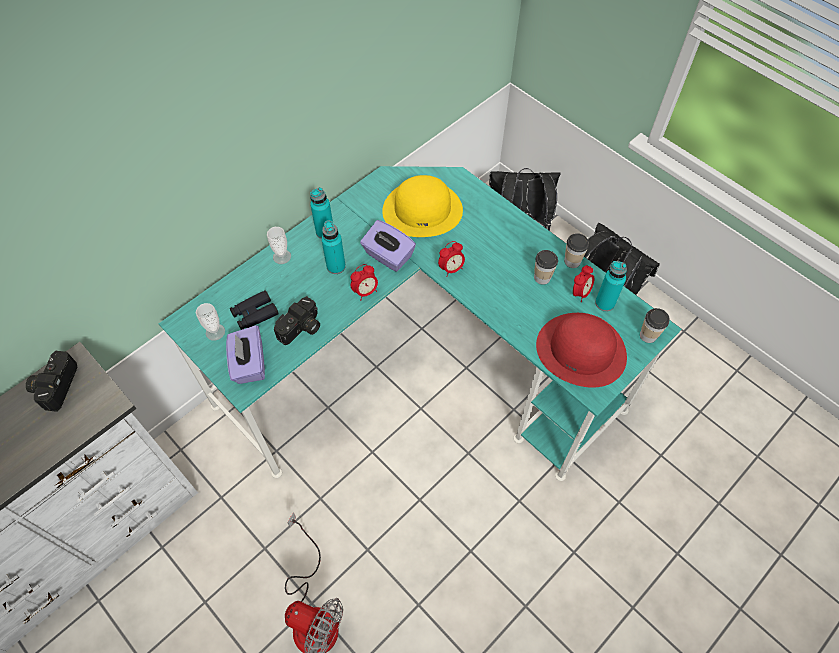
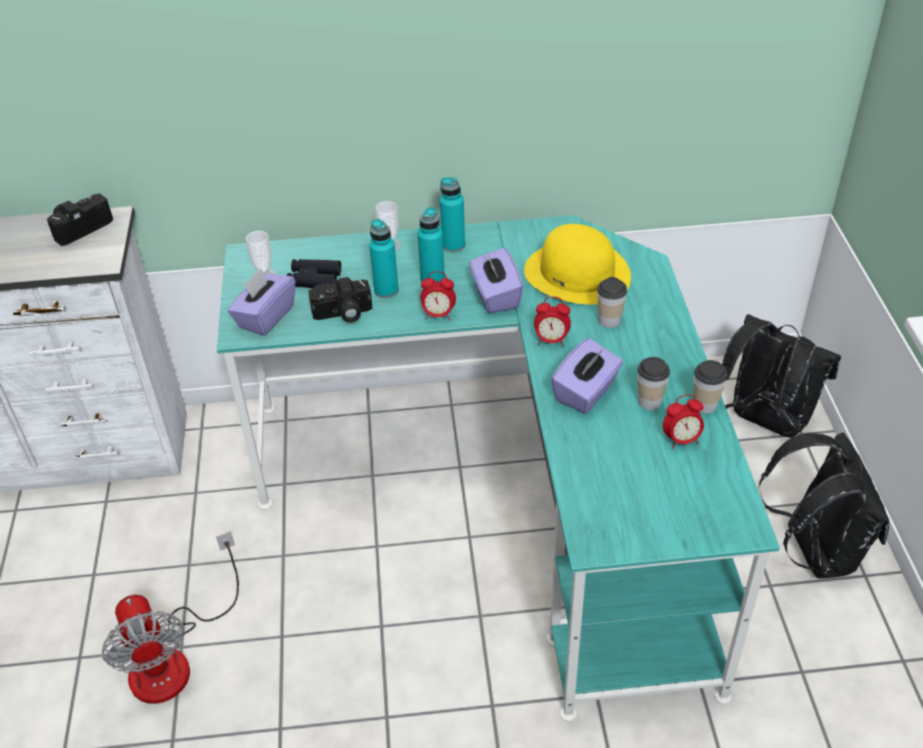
camera: 40 degrees right, 15 degrees down
red hat [536,313,627,388] -> none
turquoise bottle [595,261,627,311] -> turquoise bottle moved to [369,219,399,298]
cup [640,308,670,343] -> cup moved to [597,277,627,328]
none -> purple tissue box [551,338,623,414]

